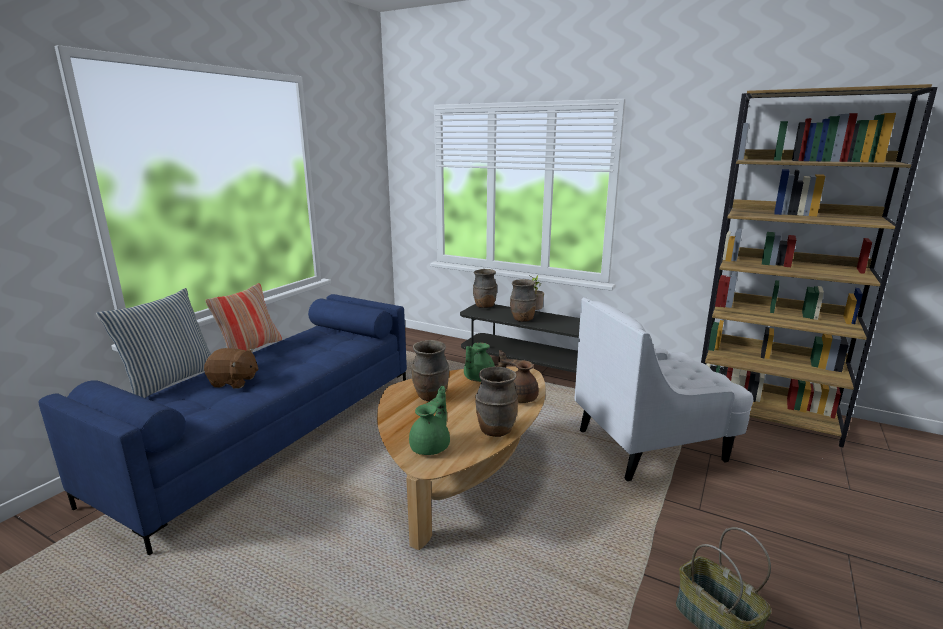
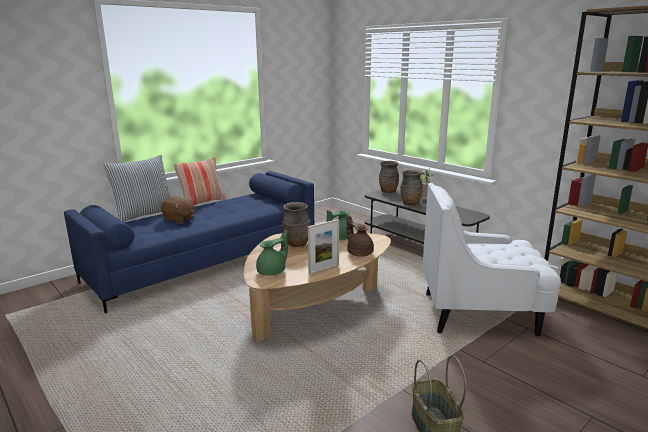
camera: 20 degrees right, 0 degrees up
brown vase [475,367,518,437] -> picture frame [308,219,339,274]

